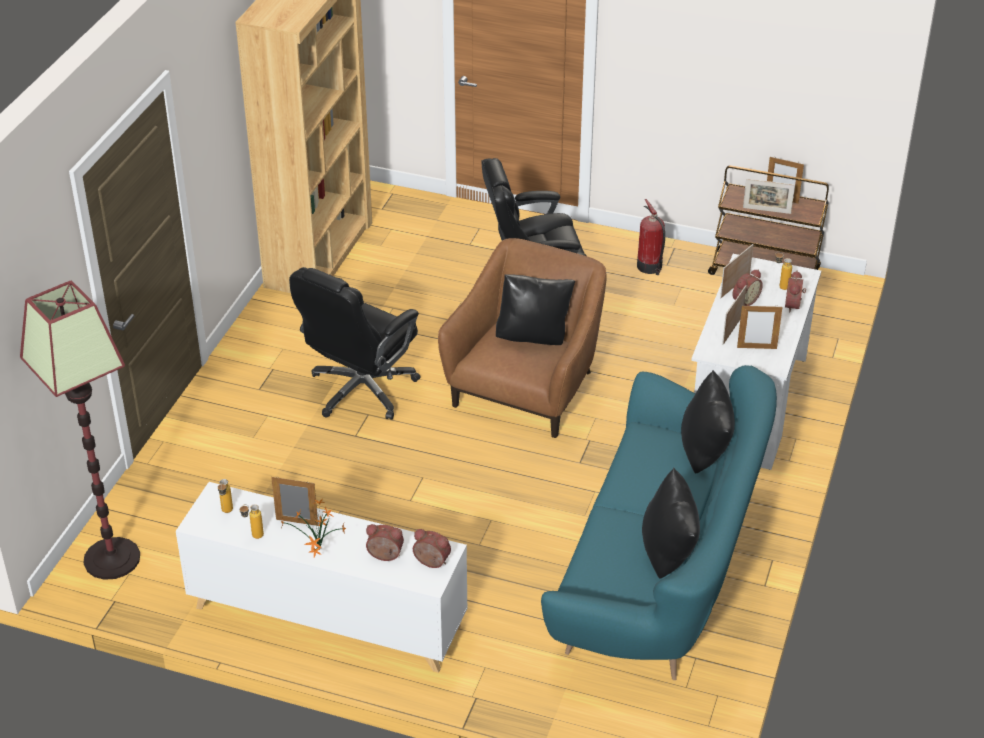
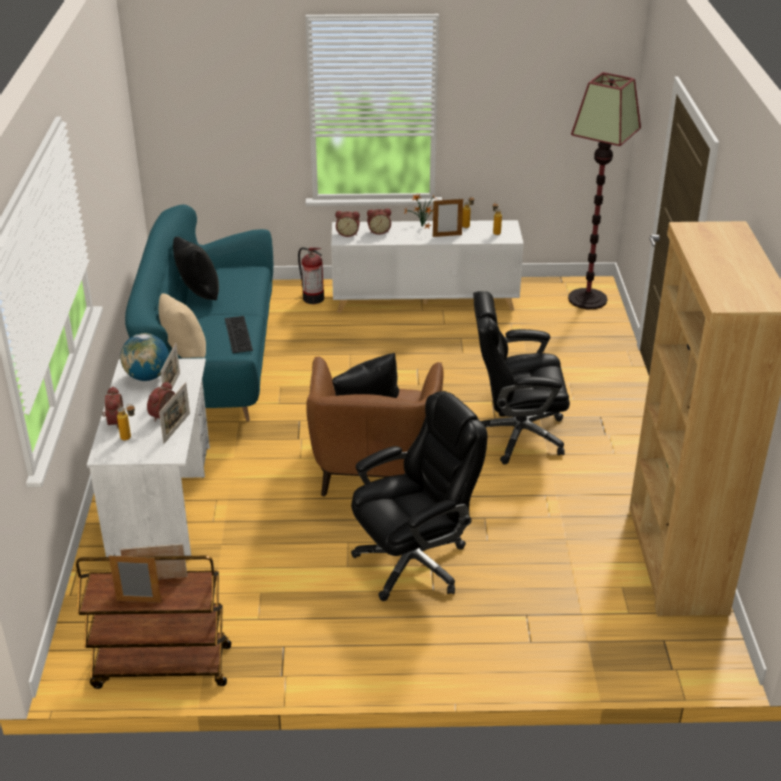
camera: 160 degrees right, 5 degrees down
black office chair [289,267,421,420] -> black office chair turned 105 degrees counterclockwise [473,291,570,465]
fire extinguisher [637,199,665,275] -> fire extinguisher moved to [298,247,324,304]
black pillow [681,370,735,474] -> beige pillow [159,293,206,358]
picture frame [737,304,783,349] -> globe [120,333,169,381]
none -> keyboard [225,316,253,353]

